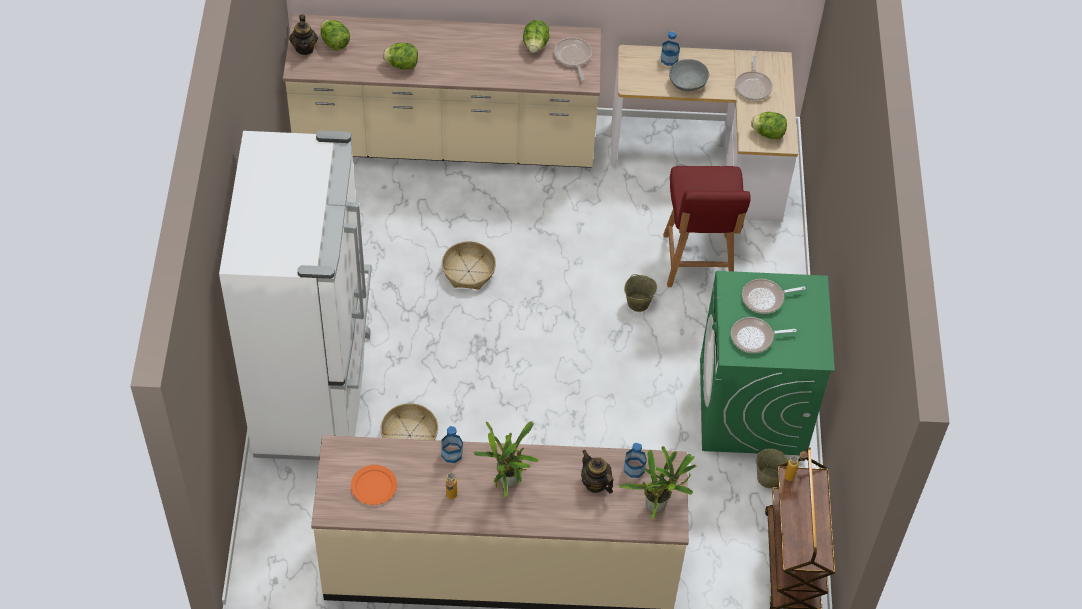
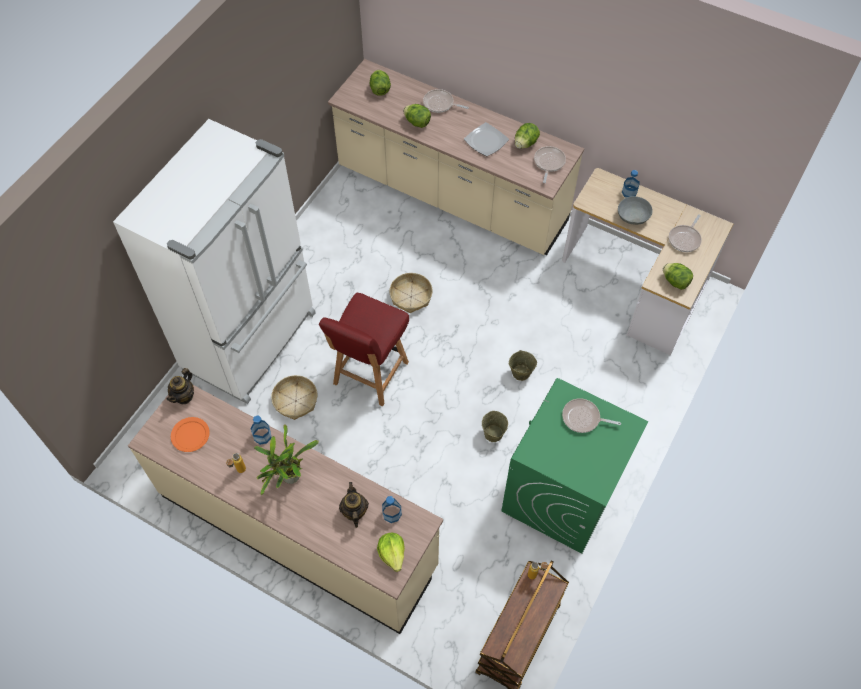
camera: 30 degrees right, 5 degrees up
teapot [289,15,318,55] -> teapot moved to [167,368,194,404]
potted plant [619,446,696,520] -> lettuce [377,533,405,572]
red chair [663,166,751,287] -> red chair moved to [319,293,409,406]
frying pan [731,317,797,353] -> frying pan moved to [423,89,469,113]
beige bucket [756,449,788,488] -> beige bucket moved to [482,411,508,442]
none -> plate [464,122,509,156]

